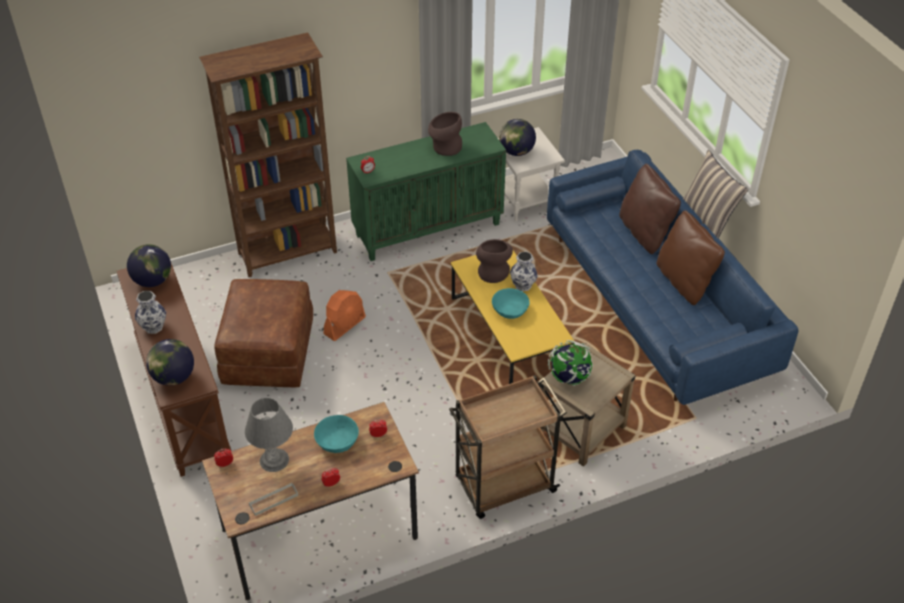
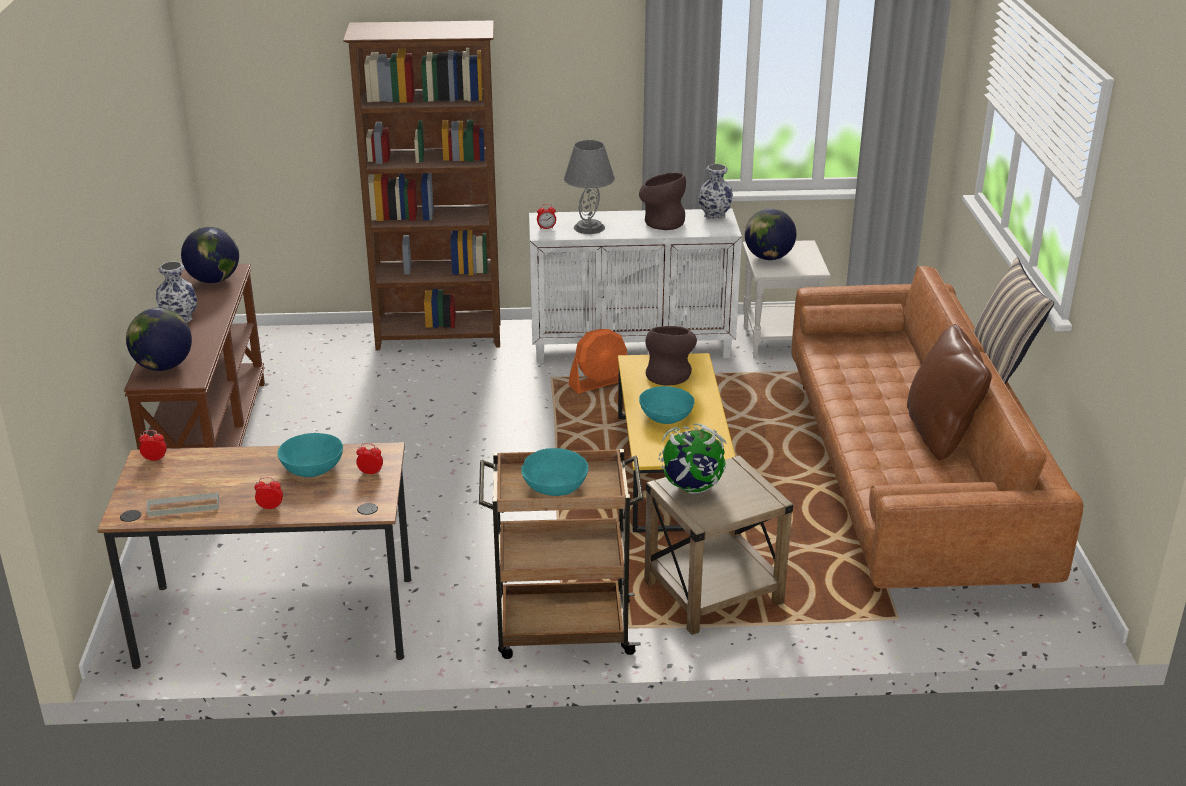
camera: 20 degrees right, 15 degrees down
brown ottoman [214,279,313,387] -> none
grey table lamp [245,398,293,472] -> grey table lamp moved to [564,140,615,234]
orange fan [324,290,366,341] -> orange fan moved to [568,329,627,394]
green cabinet [346,122,506,261] -> white cabinet [529,209,742,363]
vase [510,251,538,291] -> vase moved to [698,164,733,220]
blue sofa [547,150,799,405] -> brown sofa [792,266,1083,592]
brown pillow [619,164,681,254] -> none
none -> turquoise bowl [521,448,588,496]

